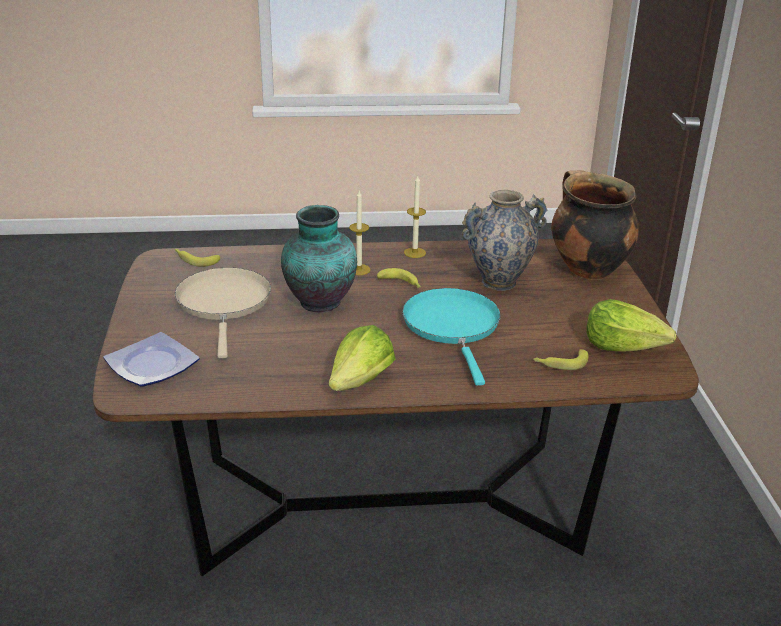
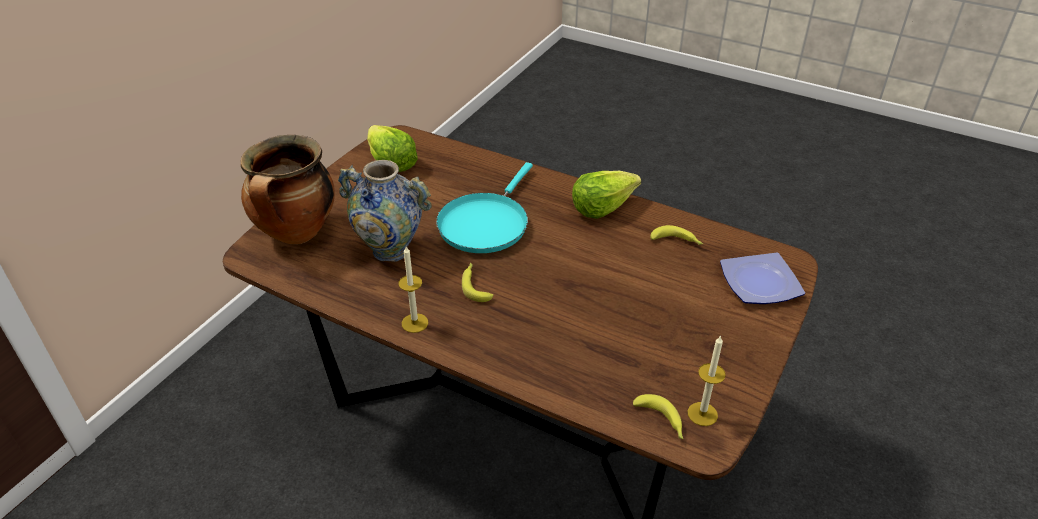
camera: 145 degrees left, 10 degrees up
beige frying pan [175,268,271,359] -> none
vase [281,205,357,312] -> none
candle [349,191,371,275] -> candle moved to [688,335,726,426]
banana [533,349,588,370] -> banana moved to [650,225,703,245]

